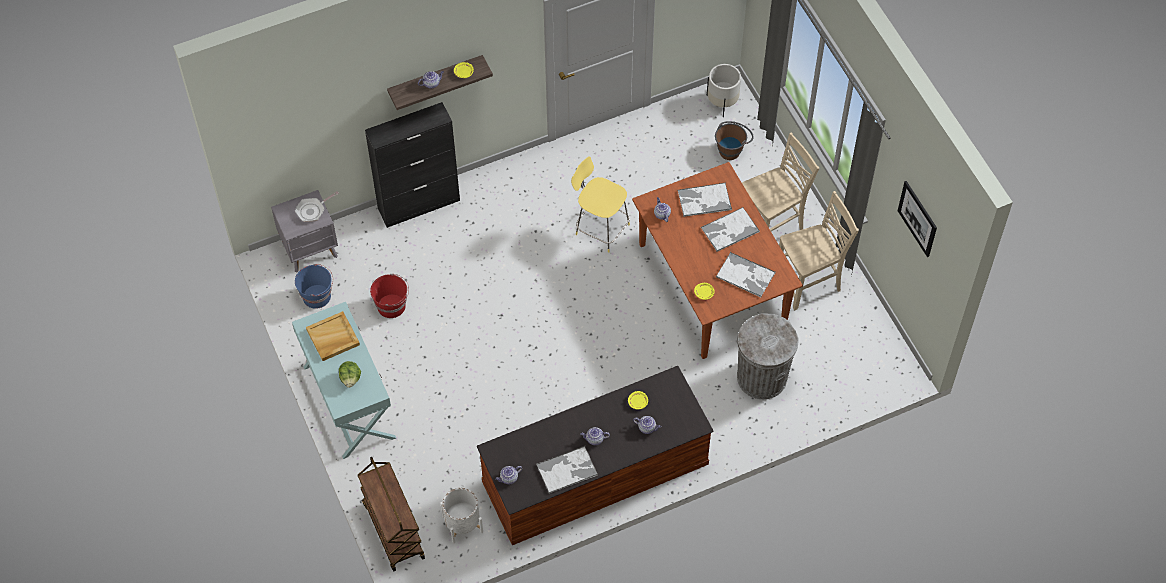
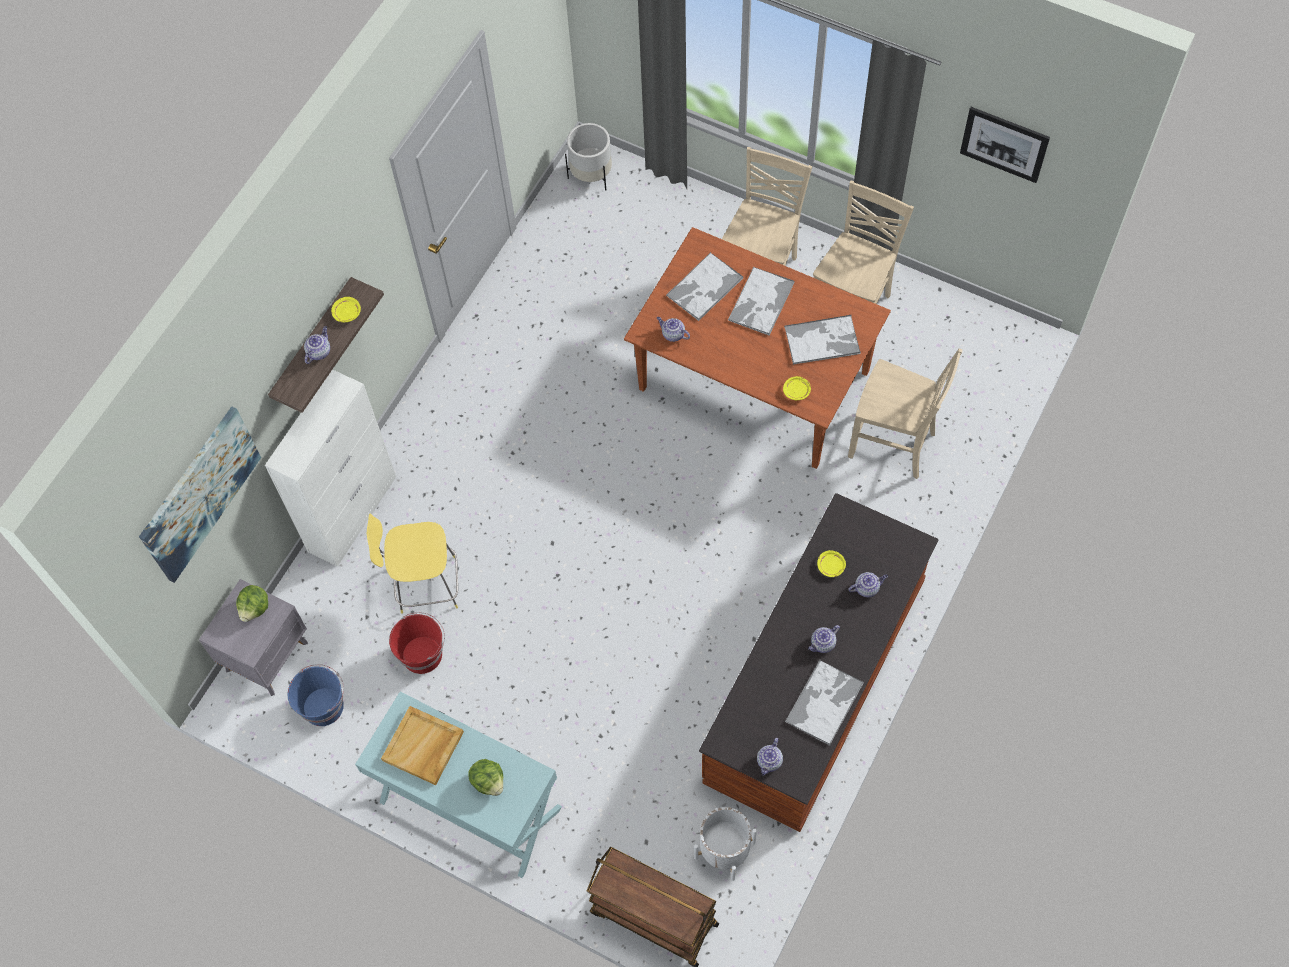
camera: 35 degrees left, 5 degrees up
frying pan [295,191,339,222] -> lettuce [236,585,268,622]
black cabinet [365,102,460,228] -> white cabinet [265,369,396,567]
yellow stool [571,156,630,253] -> yellow stool moved to [367,514,458,614]
brown bucket [715,121,754,160] -> none
grey trash can [737,314,799,399] -> beige chair [848,349,962,479]
none -> picture [139,406,261,583]

